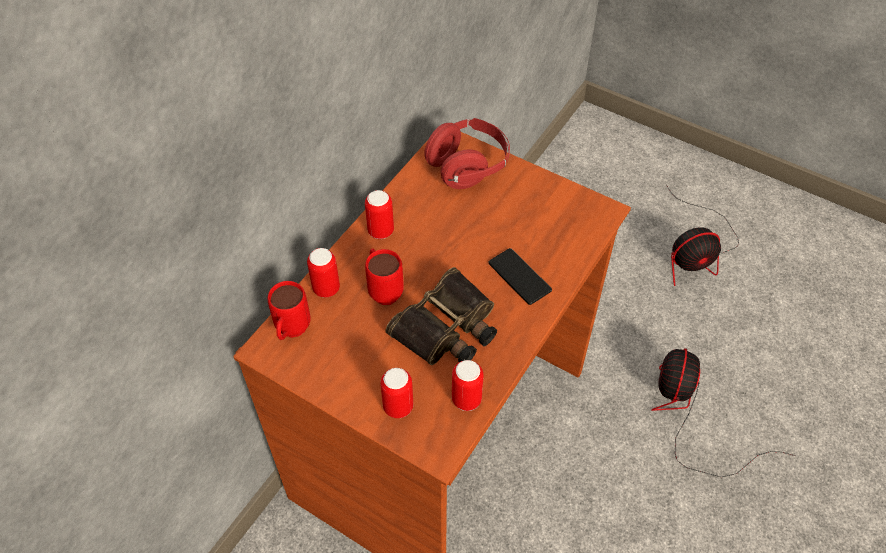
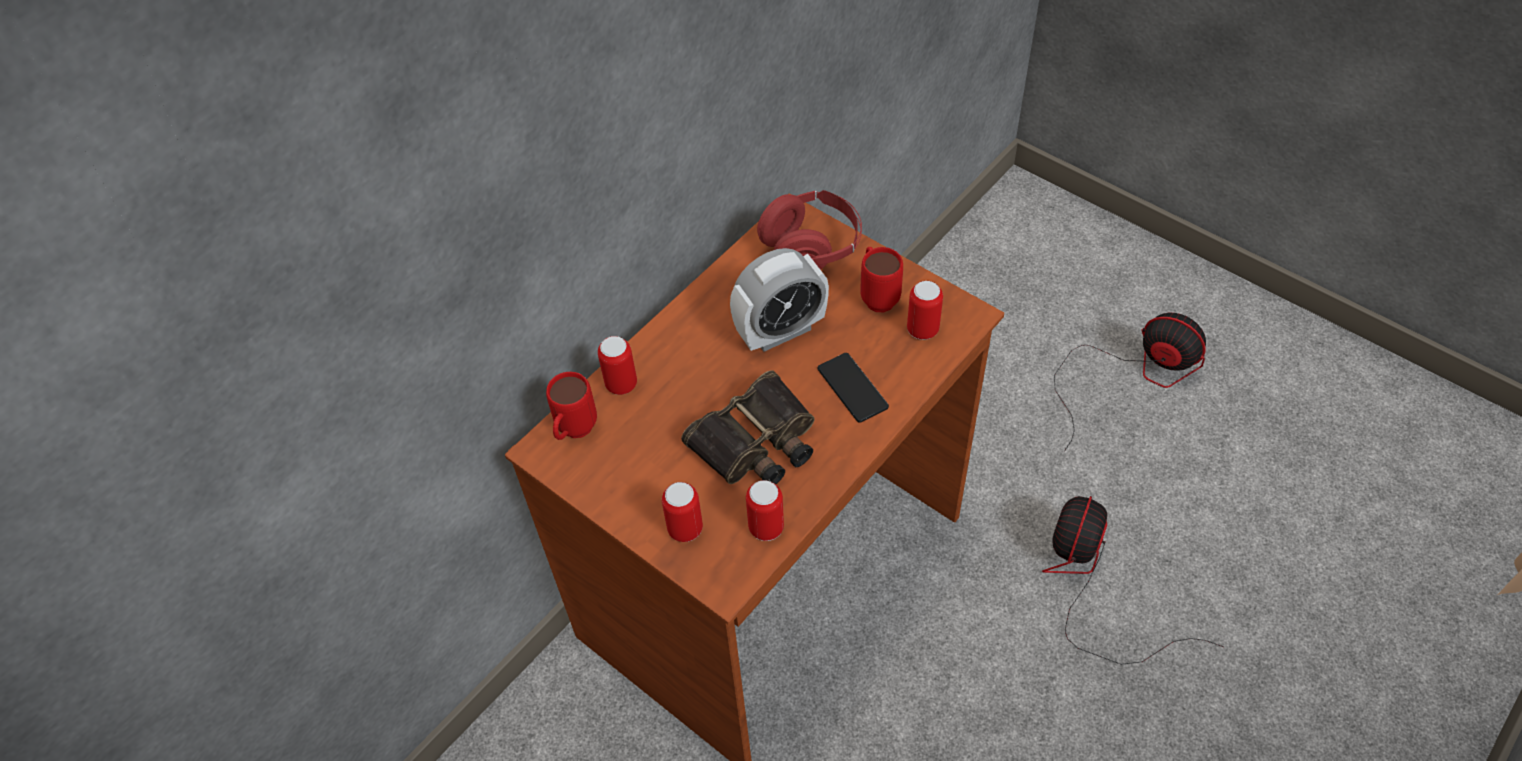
camera: 10 degrees right, 0 degrees up
can [365,190,394,239] -> can moved to [907,281,943,340]
red mug [365,248,404,305] -> red mug moved to [860,247,903,312]
fan [666,185,739,286] -> fan turned 135 degrees counterclockwise [1054,313,1206,452]
none -> alarm clock [730,248,829,352]

